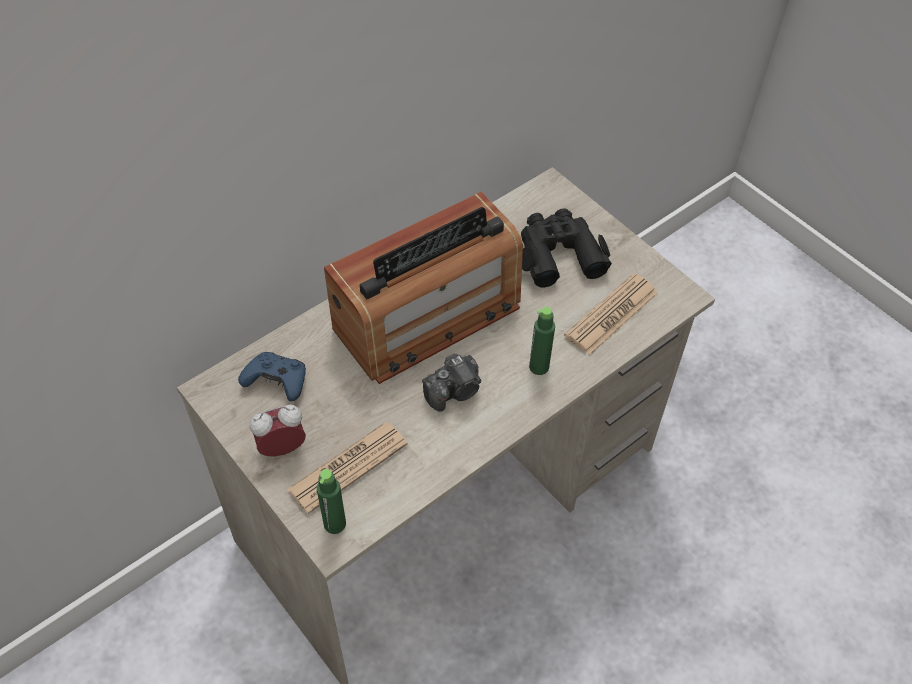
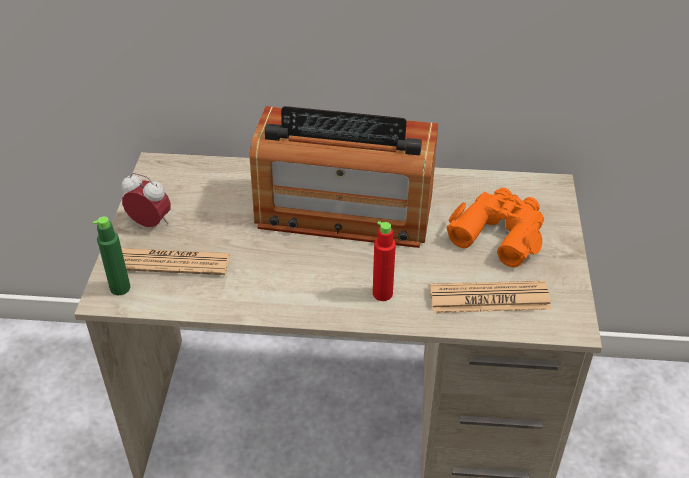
camera: 45 degrees right, 10 degrees down
blue game controller [238,352,306,401] -> none
camera [422,354,481,412] -> none
black binoculars [521,208,612,287] -> orange binoculars [447,188,544,267]
green bottle [529,307,555,375] -> red bottle [373,221,396,301]

